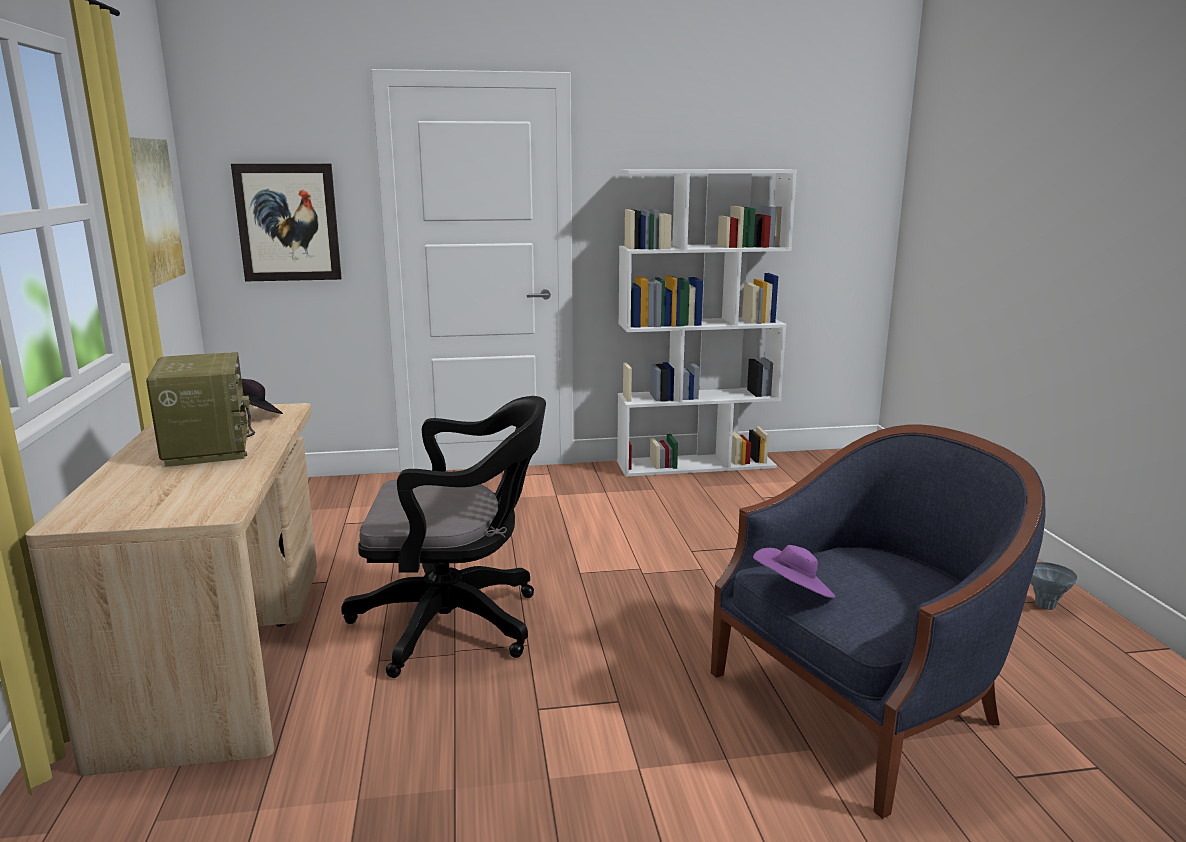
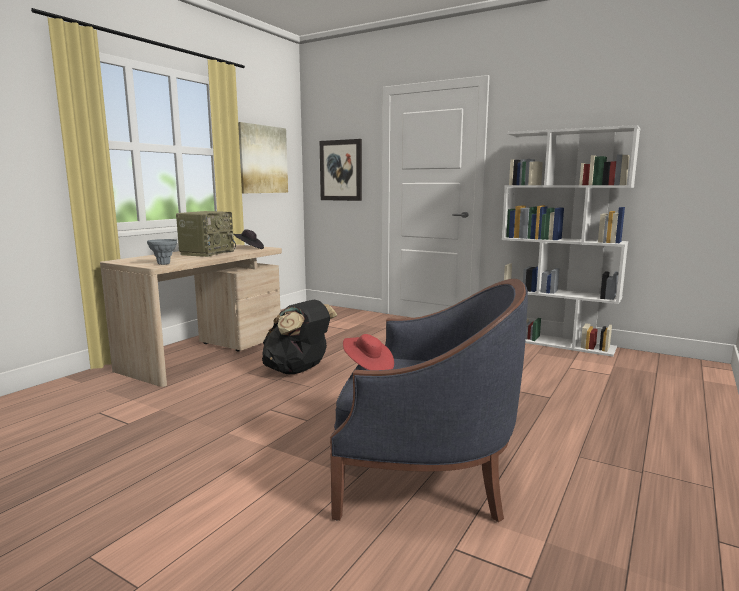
camera: 40 degrees right, 5 degrees down
black office chair [341,396,546,678] -> black backpack [262,300,338,374]
purple hat [753,545,835,598] -> red hat [343,334,394,370]
grey vase [1030,562,1077,610] -> grey vase moved to [147,239,177,265]

